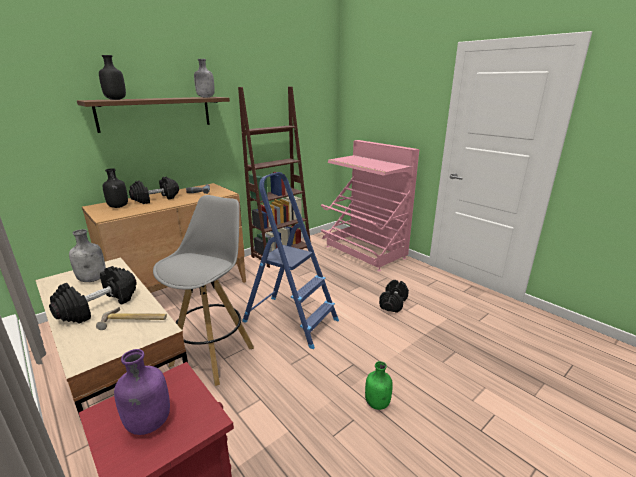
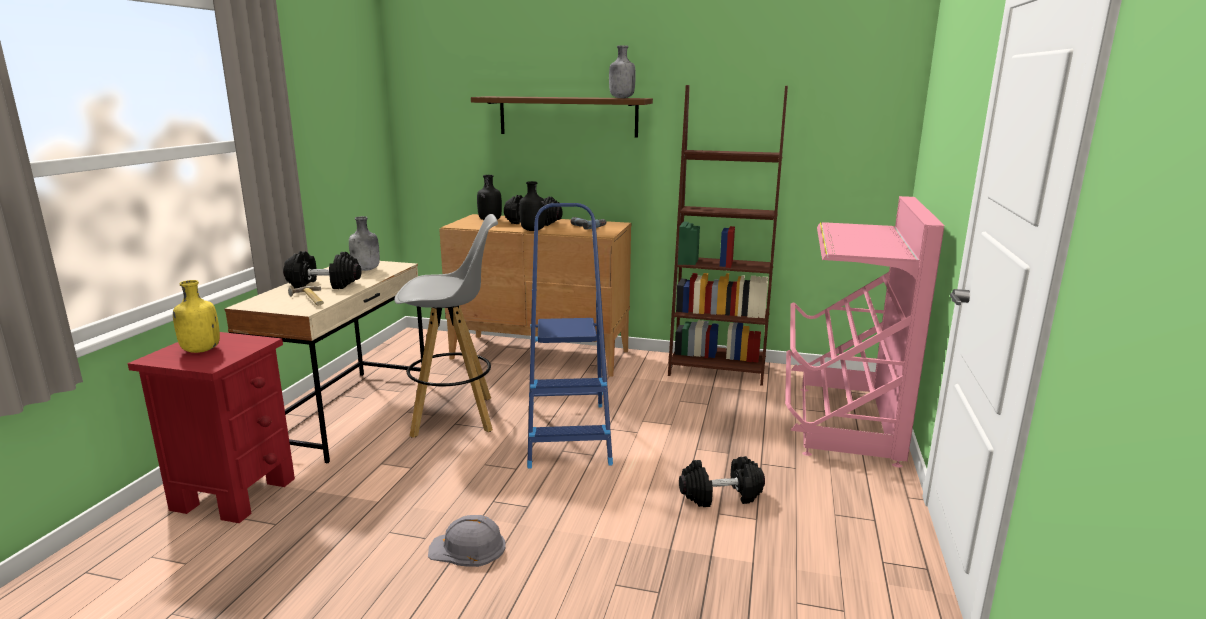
camera: 55 degrees right, 5 degrees down
black bottle [99,55,126,100] -> black bottle moved to [519,181,546,231]
purple bottle [114,349,170,435] -> yellow bottle [173,280,220,353]
green bottle [365,361,393,410] -> grey hard hat [428,515,506,567]

